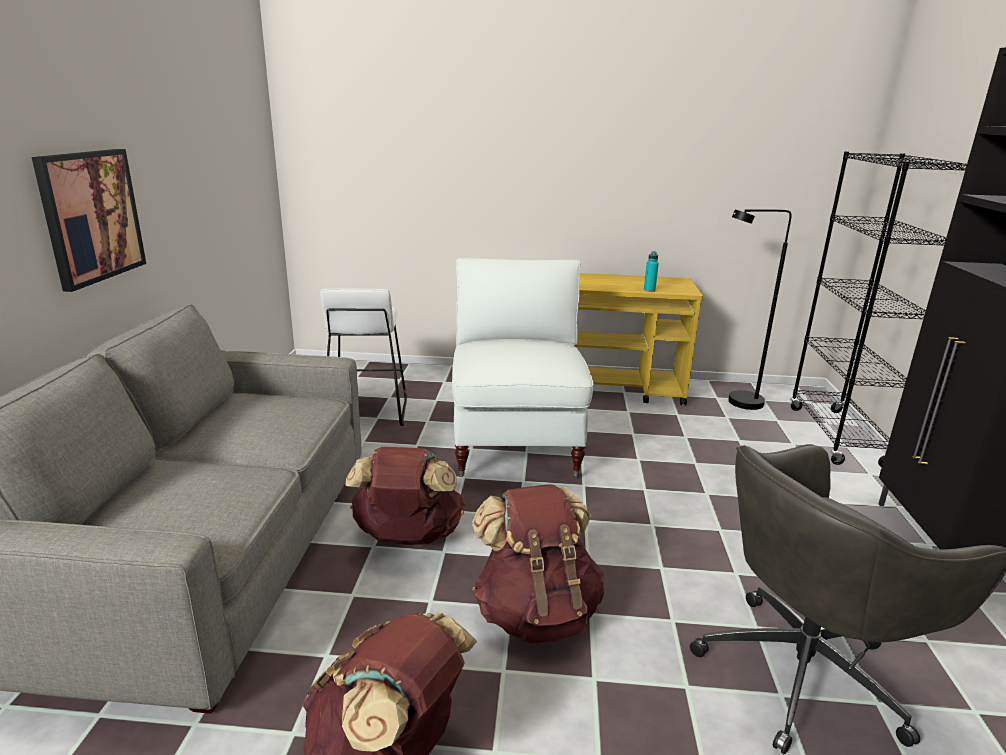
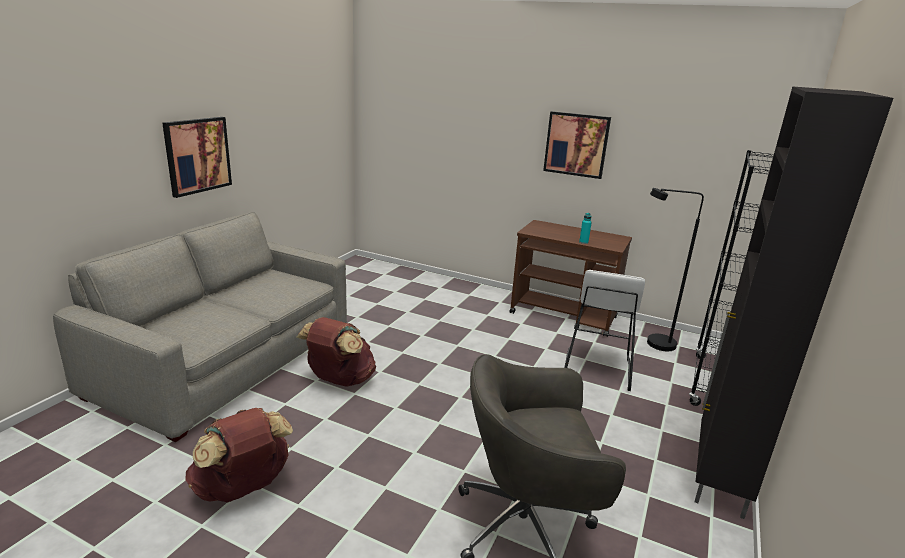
camera: 20 degrees right, 0 degrees up
white stool [320,288,407,426] -> white stool moved to [564,270,645,391]
white armchair [452,258,594,477] -> none
brown backpack [472,484,605,644] -> none
yellow cart [574,273,703,405] -> brown cart [510,220,632,337]
none -> picture [543,111,611,179]

